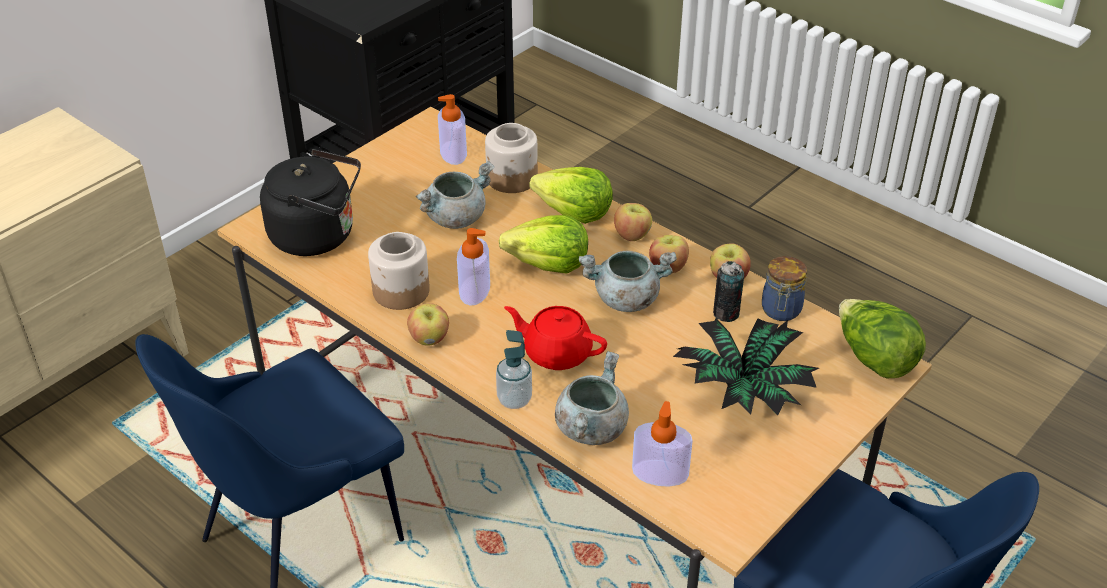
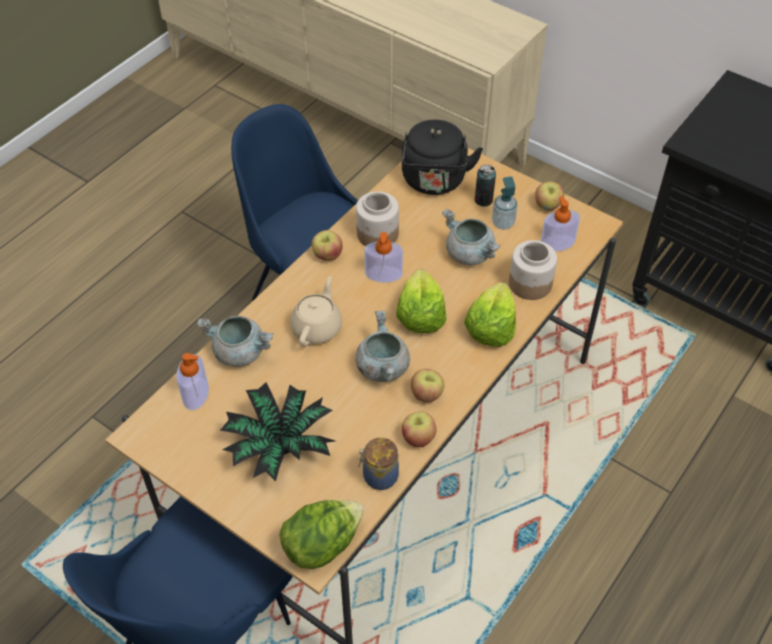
camera: 85 degrees right, 10 degrees up
soap dispenser [496,330,532,409] -> soap dispenser moved to [492,176,518,230]
red teapot [504,306,607,370] -> beige teapot [290,276,342,346]
apple [614,203,652,241] -> apple moved to [535,181,564,211]
can [713,261,744,322] -> can moved to [475,165,496,207]

